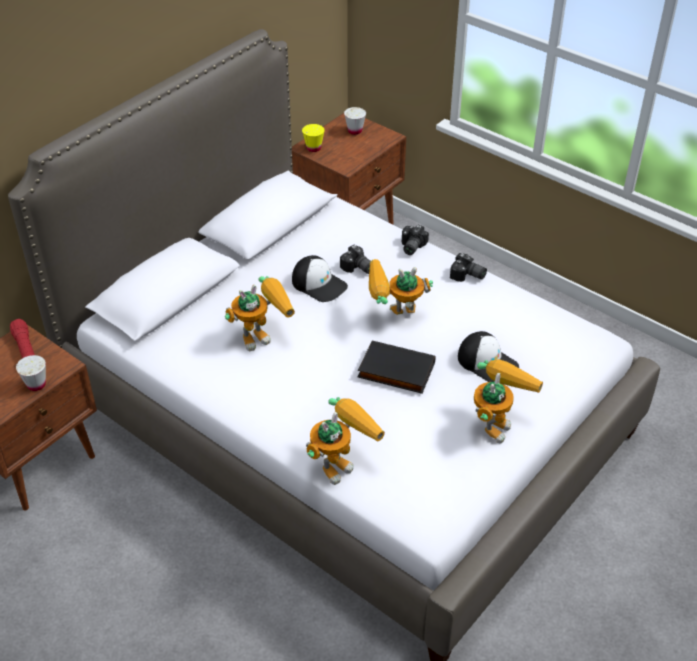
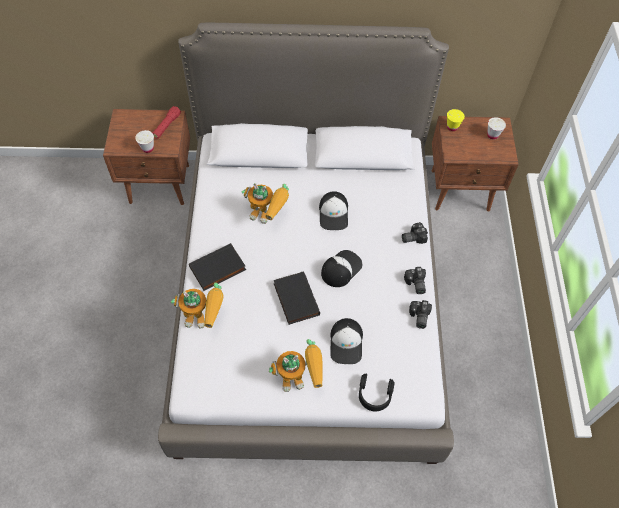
camera: 50 degrees right, 15 degrees up
camera [340,245,371,274] -> camera moved to [409,300,432,329]
toy robot [369,259,433,315] -> cap [321,250,362,287]
none -> black book [189,243,246,291]
none -> black headphones [359,374,395,411]

